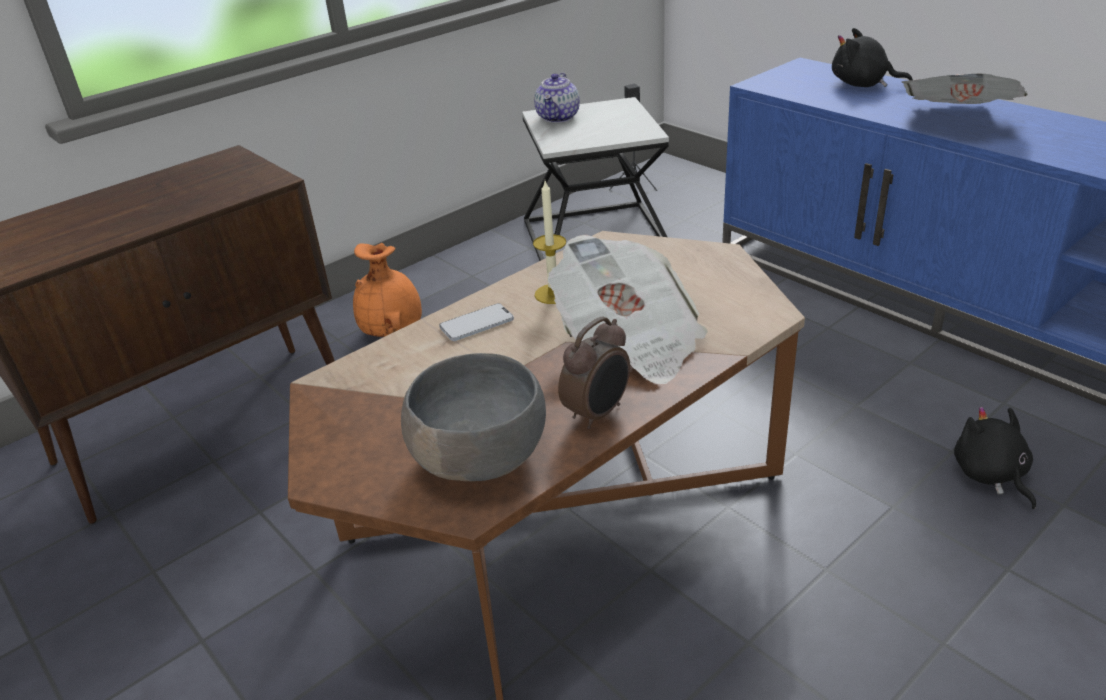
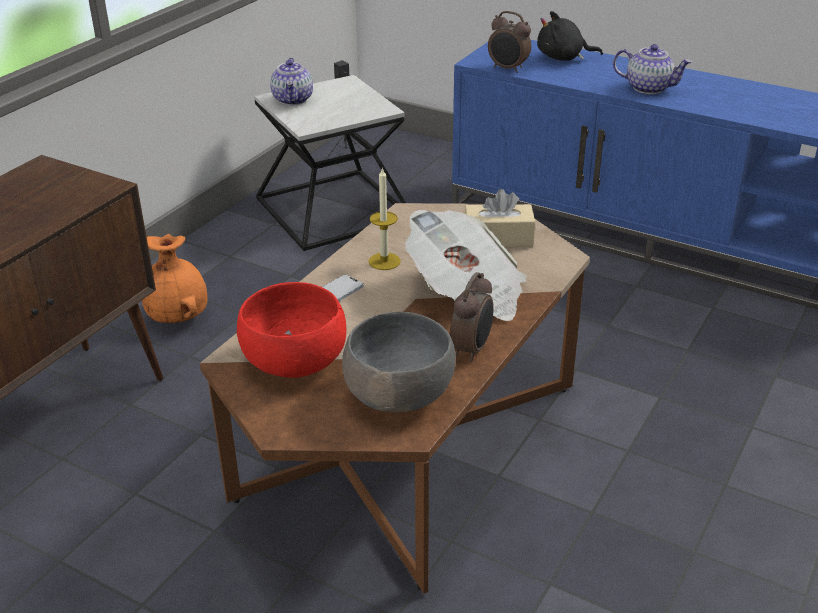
camera: 20 degrees left, 0 degrees up
newspaper [902,74,1028,104] -> teapot [613,44,692,94]
black plush toy [954,407,1036,509] -> none
none -> red bowl [237,282,346,378]
none -> beige tissue box [465,189,535,247]
none -> alarm clock [488,11,531,73]

